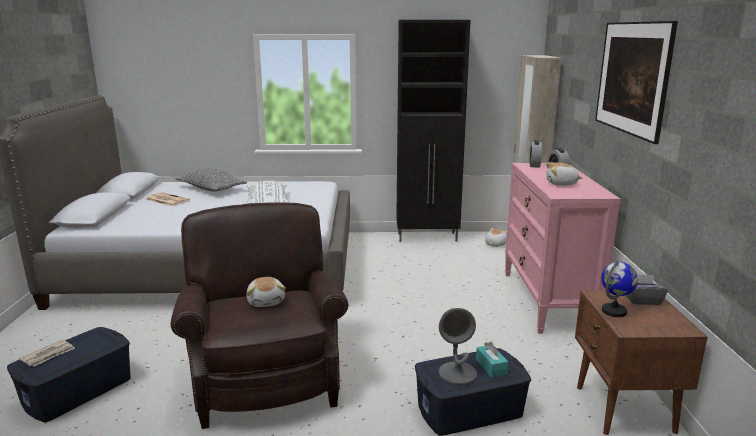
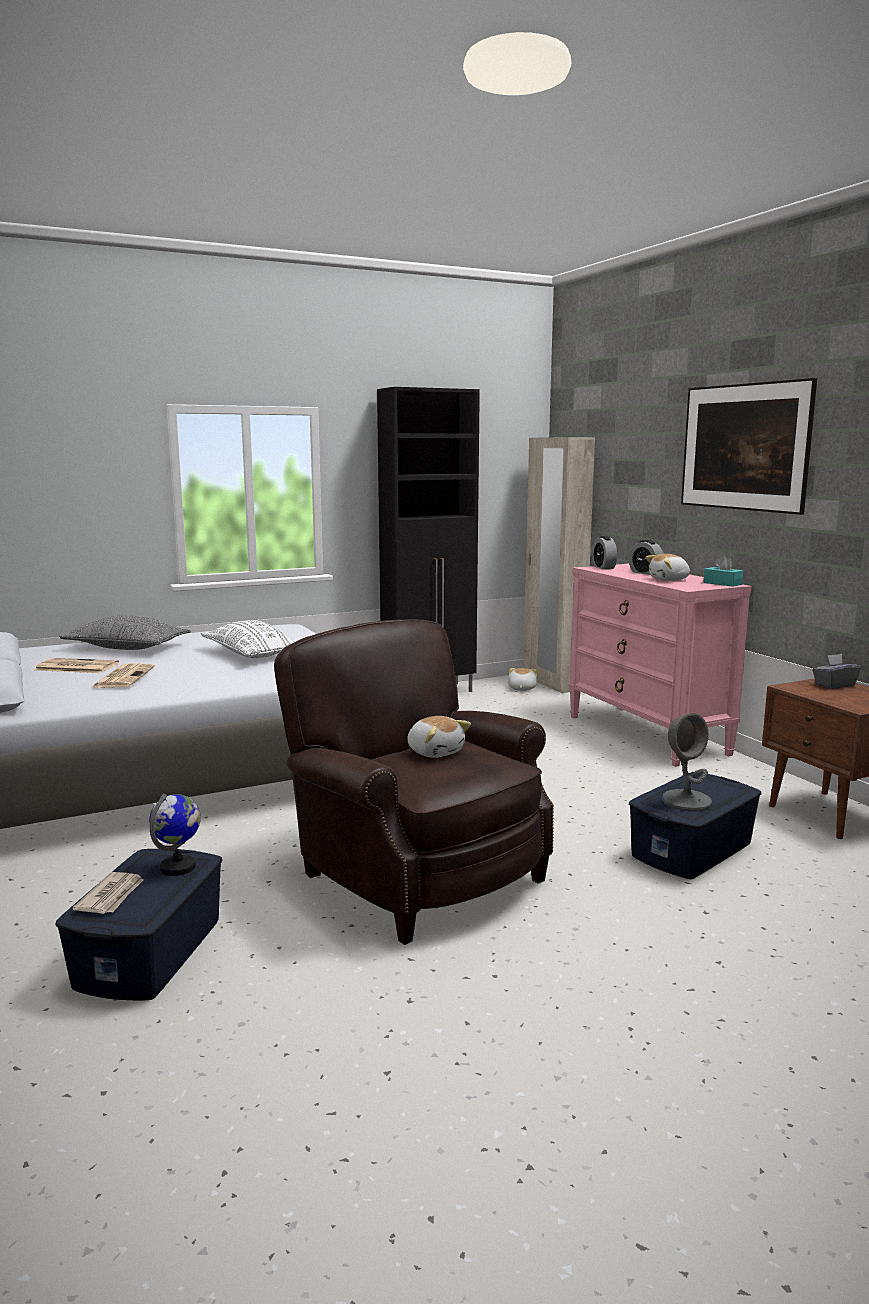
camera: 25 degrees left, 5 degrees down
turquoise tissue box [476,342,508,377] -> turquoise tissue box moved to [704,556,743,587]
globe [601,261,638,317] -> globe moved to [149,794,201,876]
none -> newspaper [92,663,155,688]

